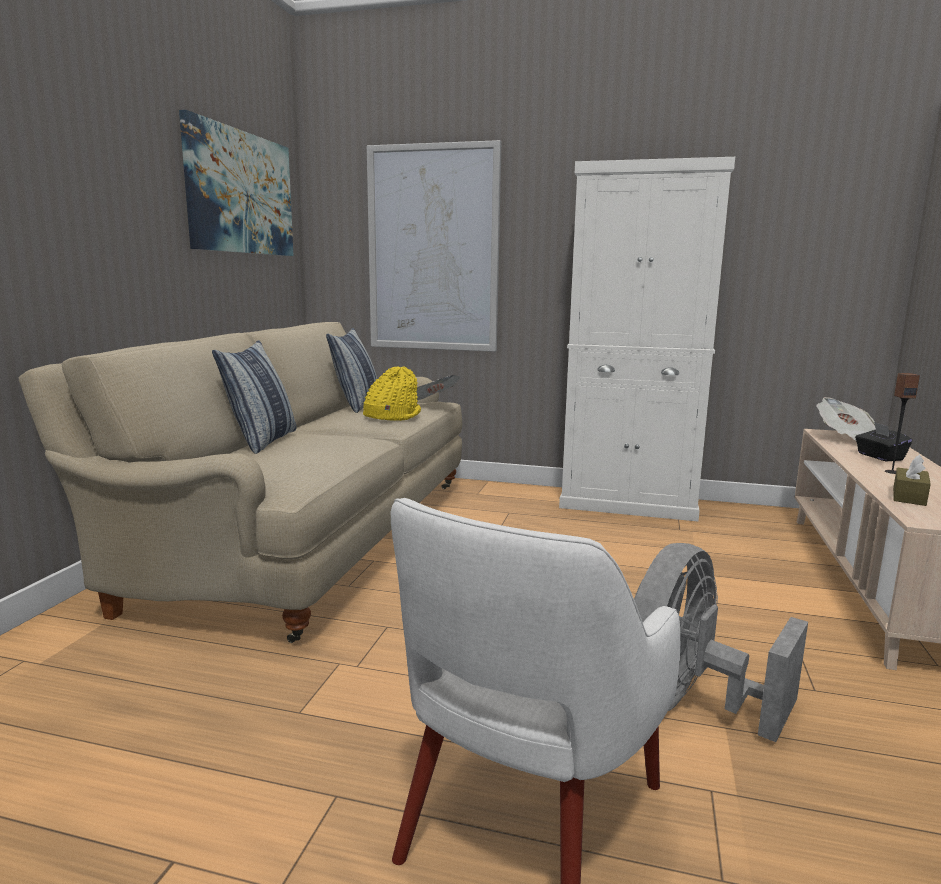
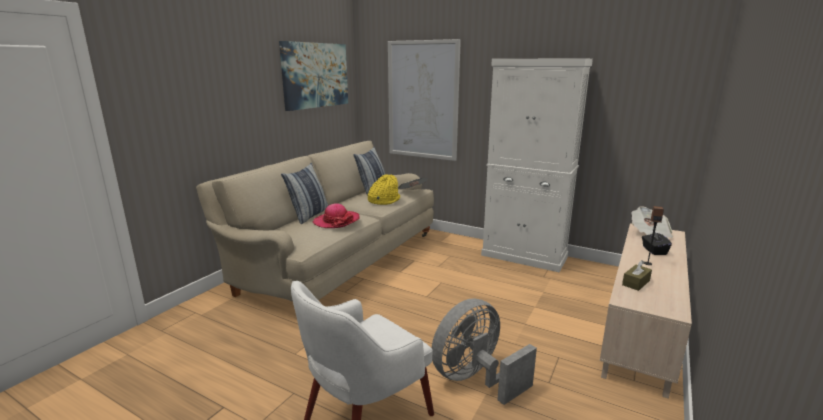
camera: 15 degrees right, 5 degrees up
none -> hat [313,203,359,228]

